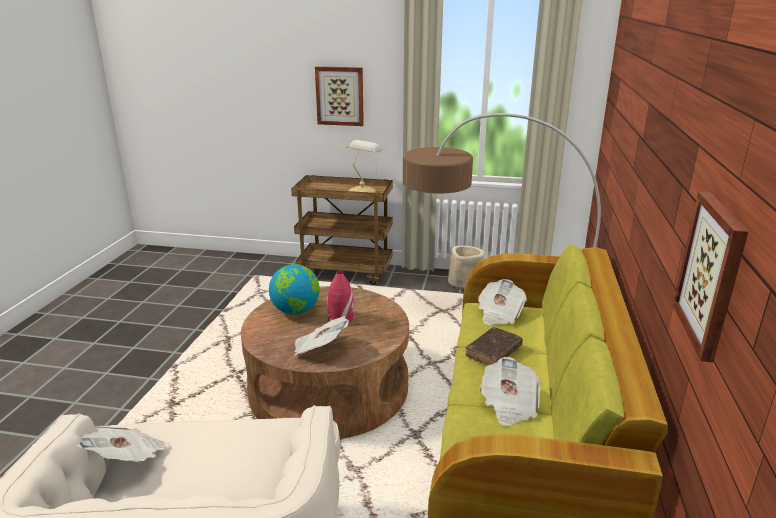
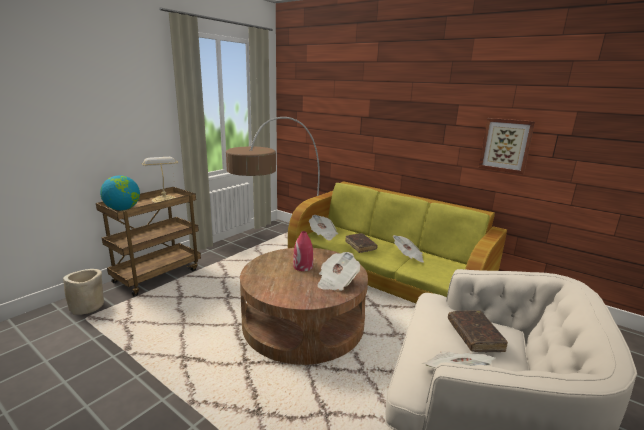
camera: 65 degrees left, 5 degrees down
globe [269,264,320,315] -> globe moved to [100,175,140,211]
picture [315,66,364,126] -> none
beige planter [448,245,484,289] -> beige planter moved to [63,269,104,315]
none -> brown book [448,310,508,352]

